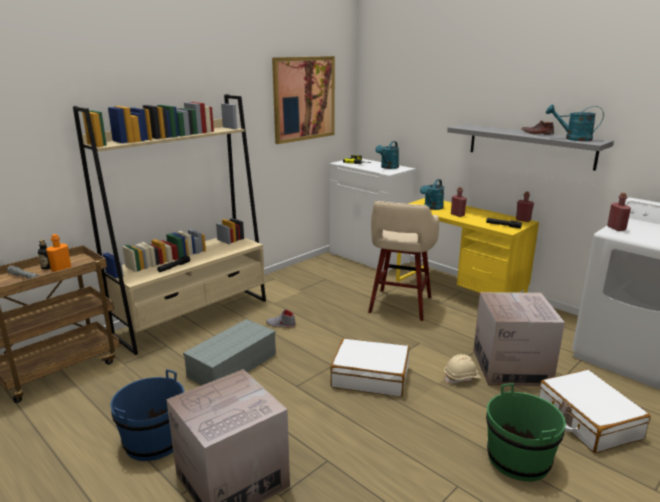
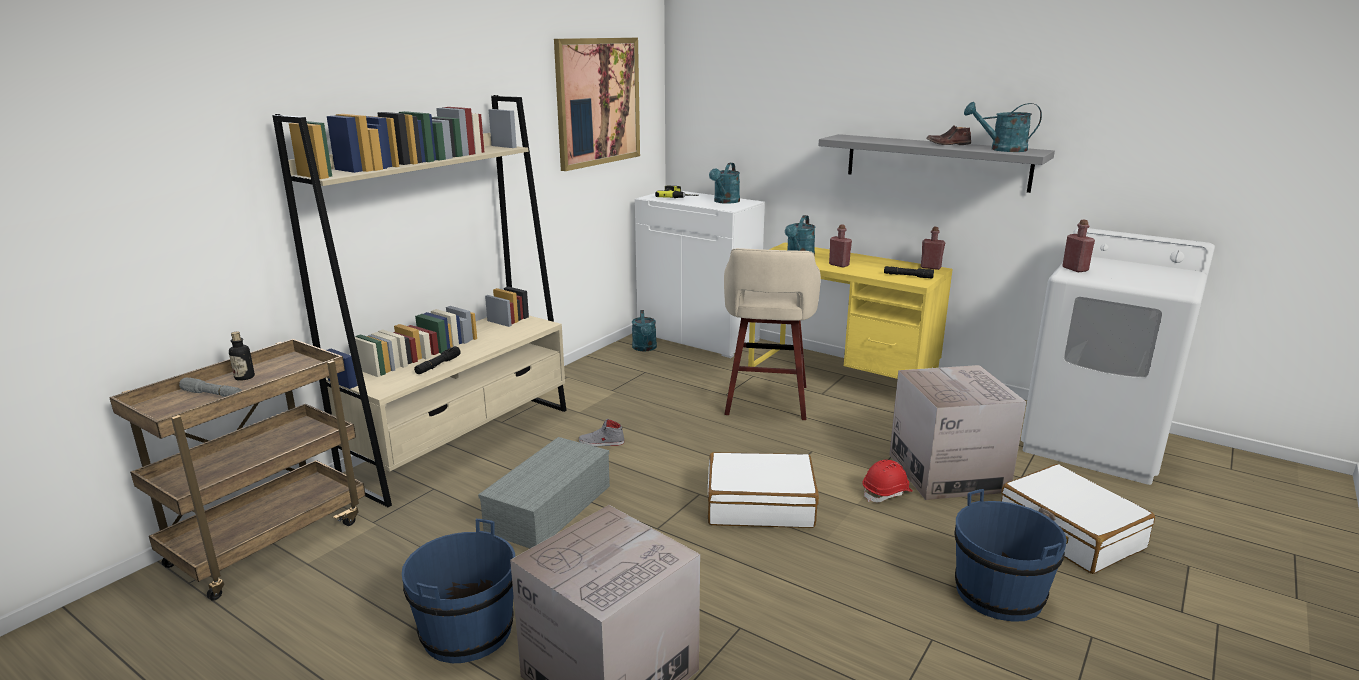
camera: 10 degrees left, 0 degrees up
orange bottle [46,234,71,272] -> none
beige hard hat [444,354,481,384] -> red hard hat [862,460,913,502]
green bucket [486,383,566,482] -> blue bucket [954,489,1067,622]
none -> turquoise watering can [632,310,657,351]

